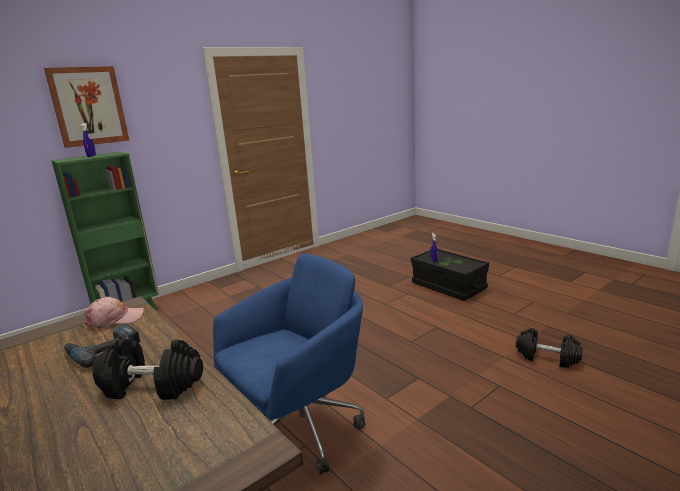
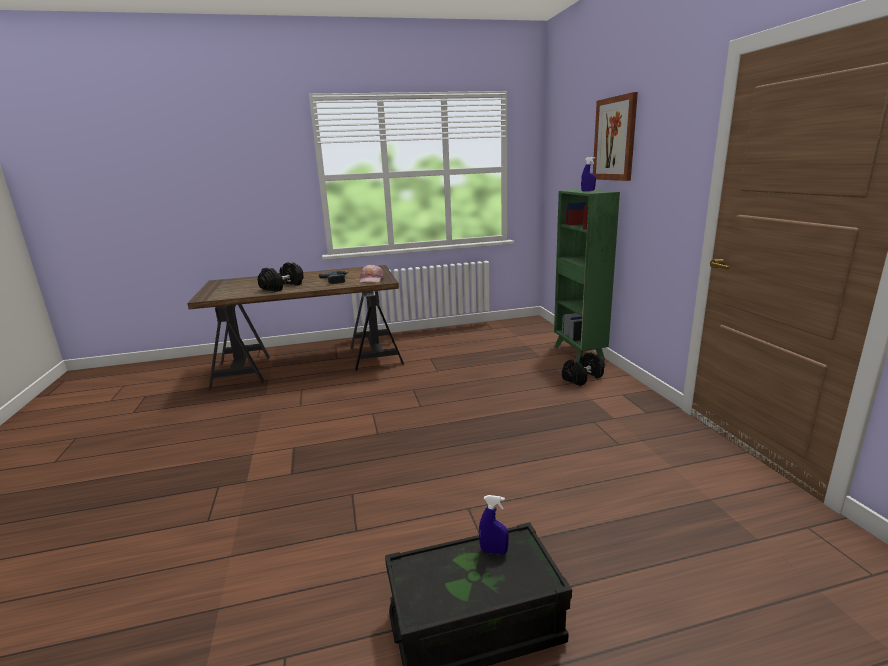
camera: 115 degrees right, 0 degrees up
blue office chair [213,254,365,474] -> none
black dumbbell [516,328,583,368] -> black dumbbell moved to [562,352,605,386]

